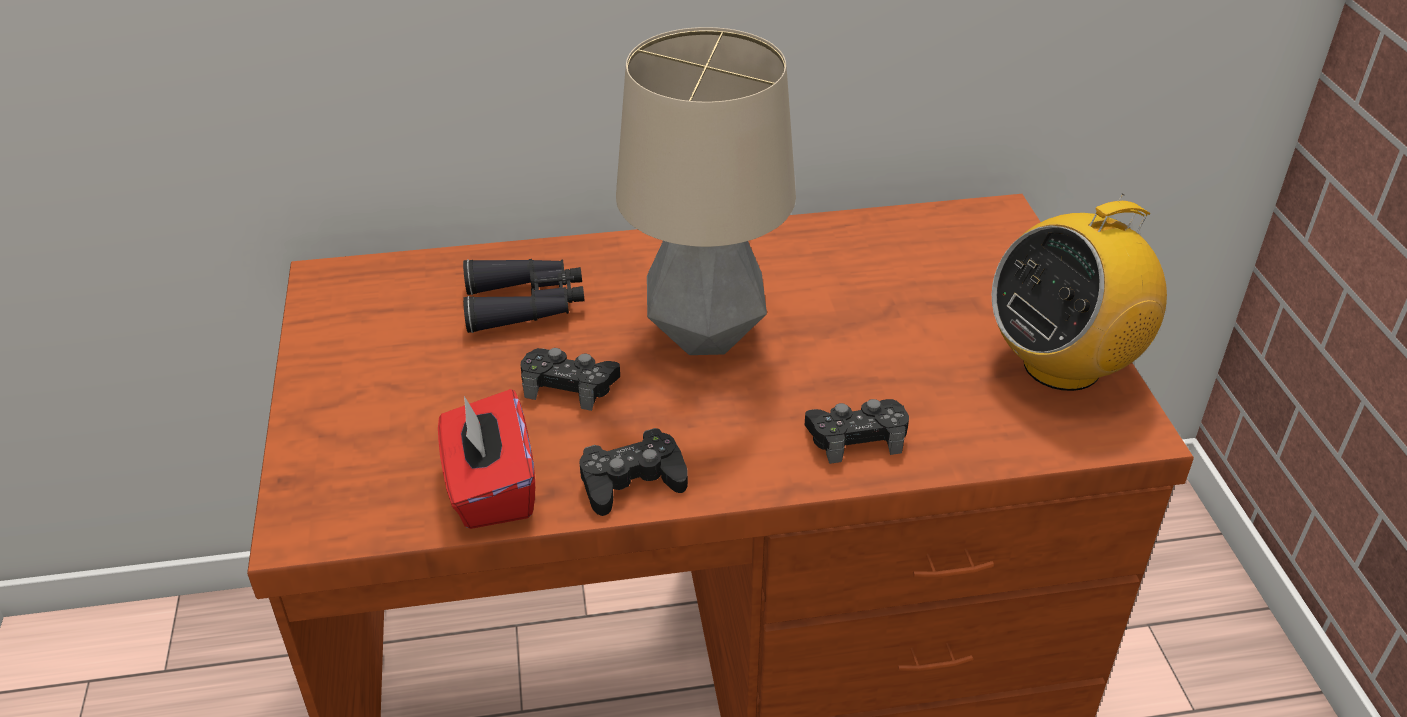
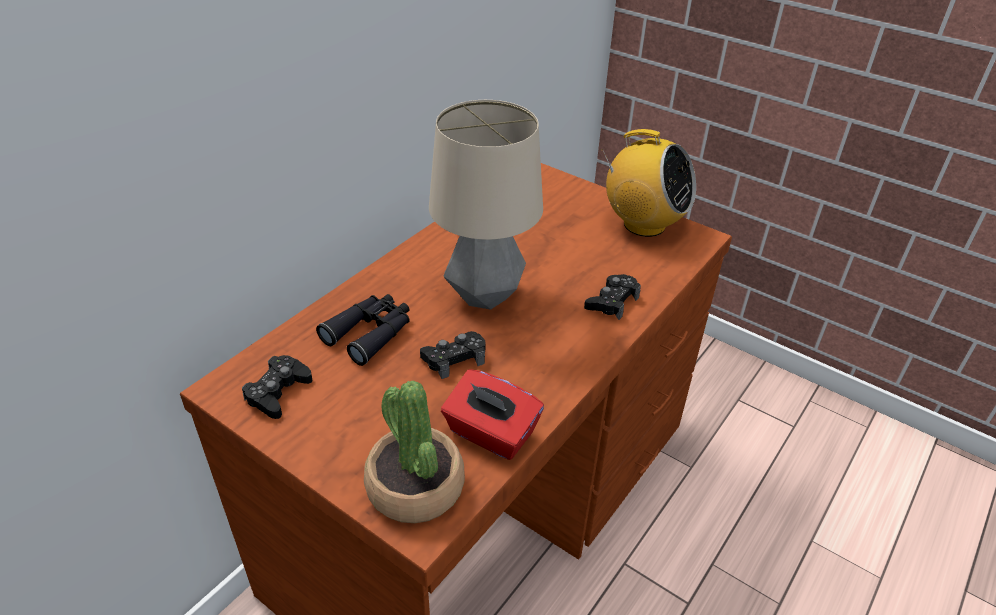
camera: 45 degrees left, 0 degrees up
black game controller [580,428,688,516] -> black game controller moved to [242,355,312,419]
radio [992,193,1167,391] -> radio turned 75 degrees counterclockwise [602,129,696,237]
none -> potted plant [364,380,465,523]

